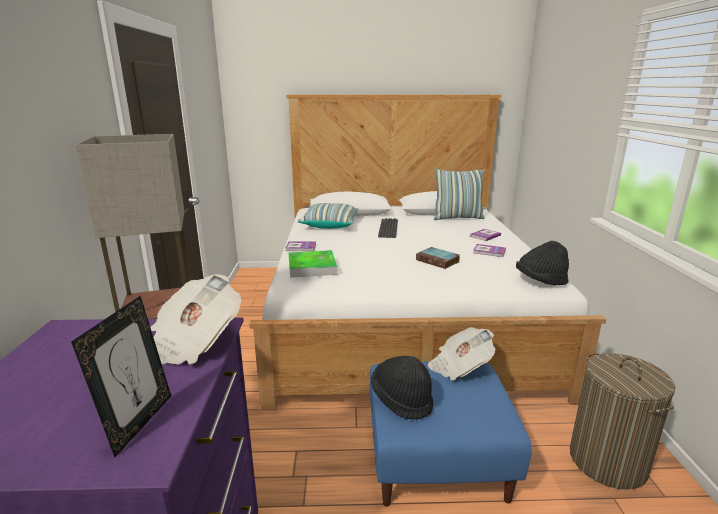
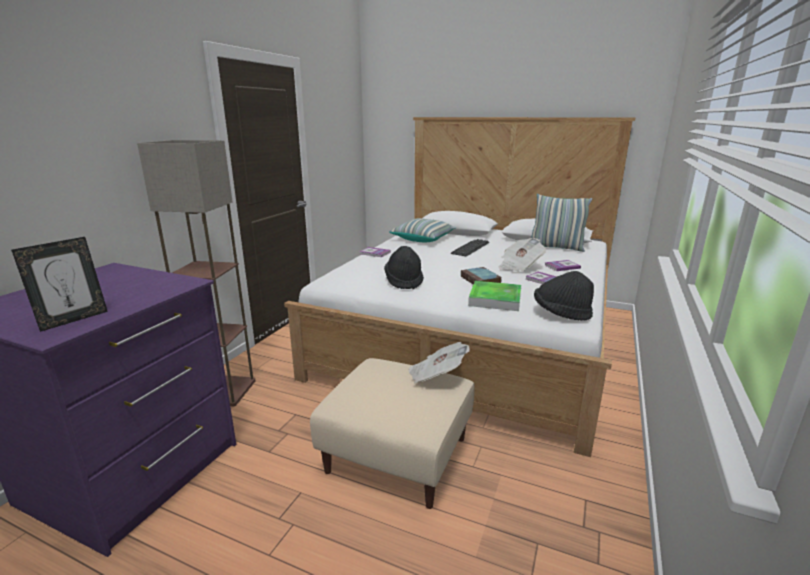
camera: 25 degrees right, 0 degrees up
newspaper [151,274,241,365] -> newspaper moved to [498,238,546,271]
tray [289,250,338,278] -> tray moved to [468,281,521,311]
blue ottoman [370,361,532,507] -> beige ottoman [310,358,475,509]
black hat [371,356,433,420] -> black hat moved to [384,246,424,289]
laundry basket [570,353,675,490] -> none

